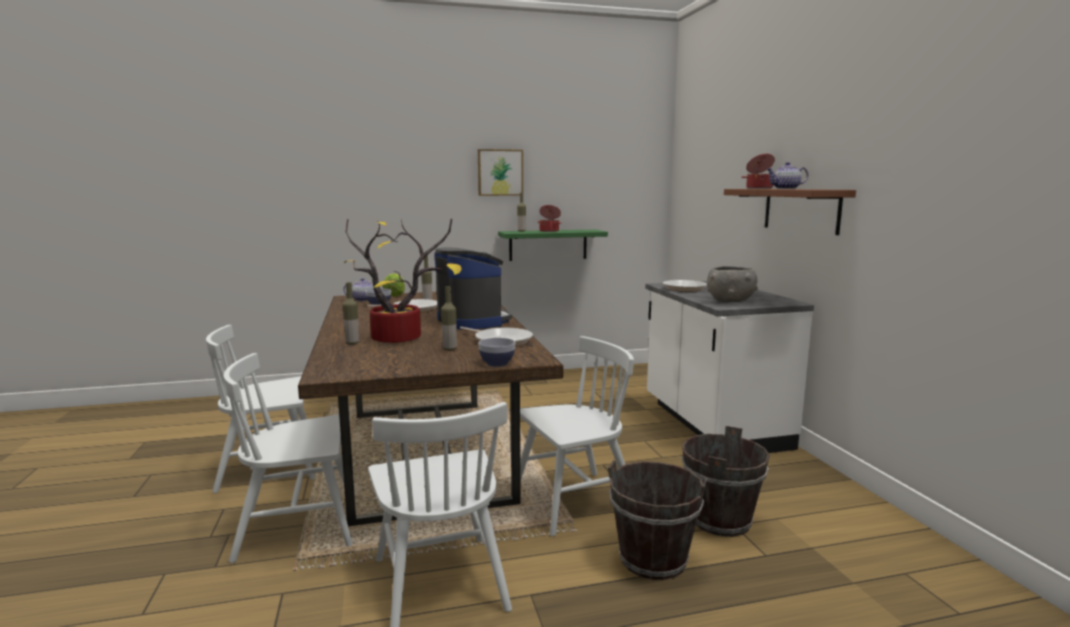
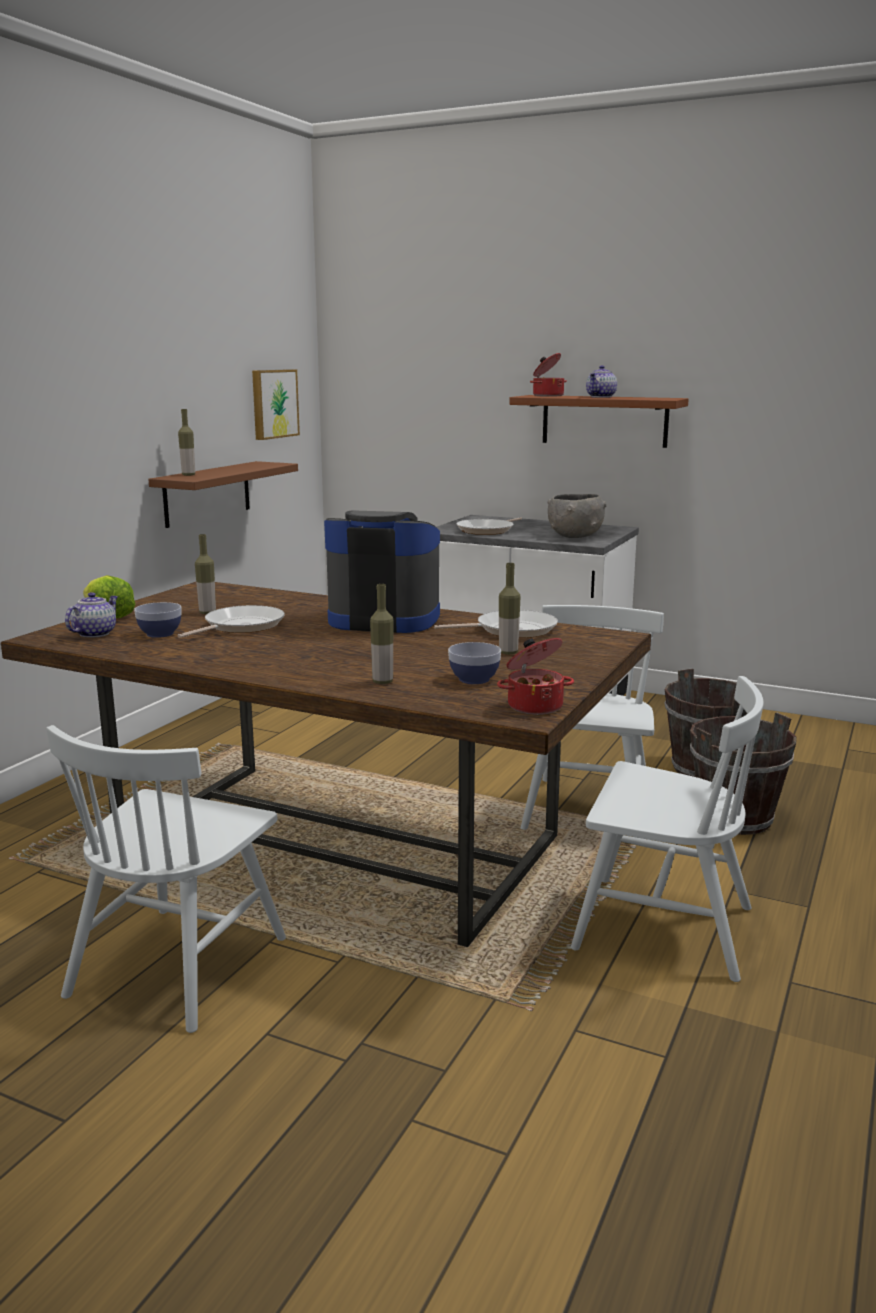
camera: 50 degrees left, 5 degrees up
white chair [224,353,353,563] -> none
potted plant [344,219,462,343] -> none
picture [478,149,523,196] -> picture moved to [252,369,300,440]
bowl [478,338,515,367] -> bowl moved to [448,642,501,684]
green shelf [498,229,608,261] -> brown shelf [148,461,298,528]
cooking pot [538,205,561,232] -> cooking pot moved to [497,638,574,715]

